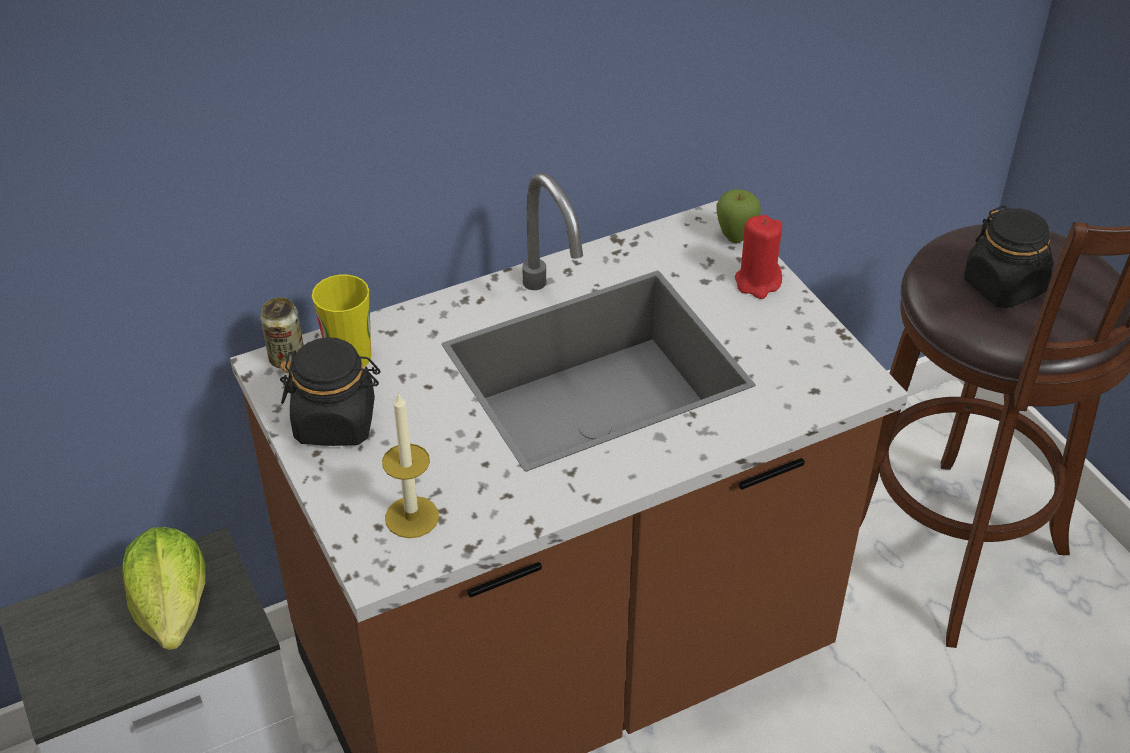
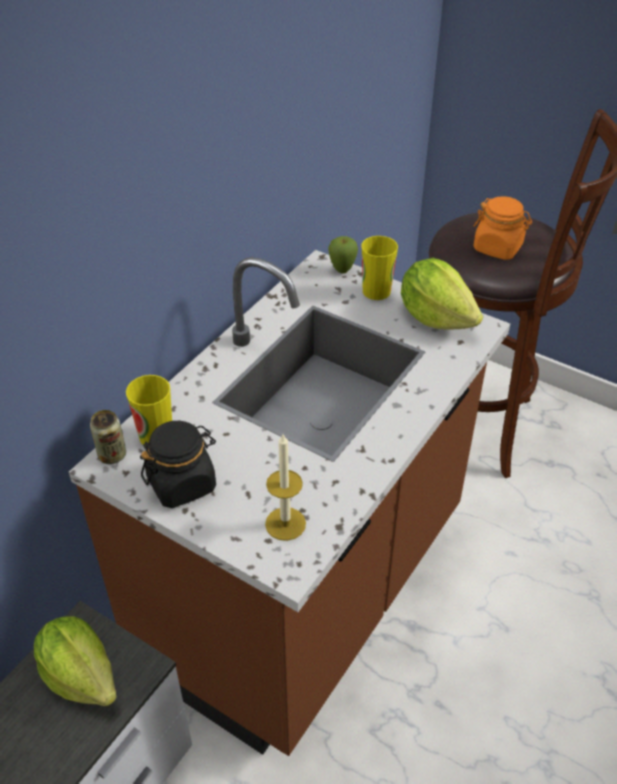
camera: 30 degrees left, 0 degrees up
red candle [735,215,782,299] -> cup [361,236,398,300]
black jar [964,205,1053,308] -> orange jar [473,196,532,260]
none -> lettuce [401,258,483,330]

